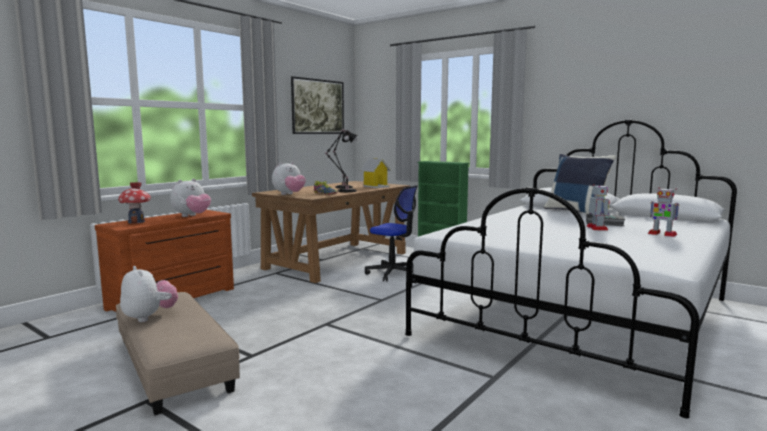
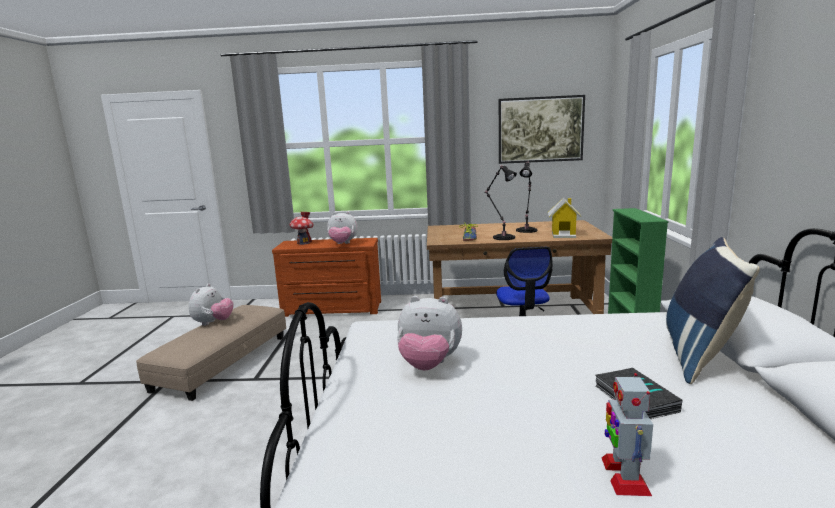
camera: 55 degrees right, 5 degrees up
plush toy [272,162,306,195] -> plush toy moved to [397,296,462,370]
toy robot [587,184,610,231] -> none

